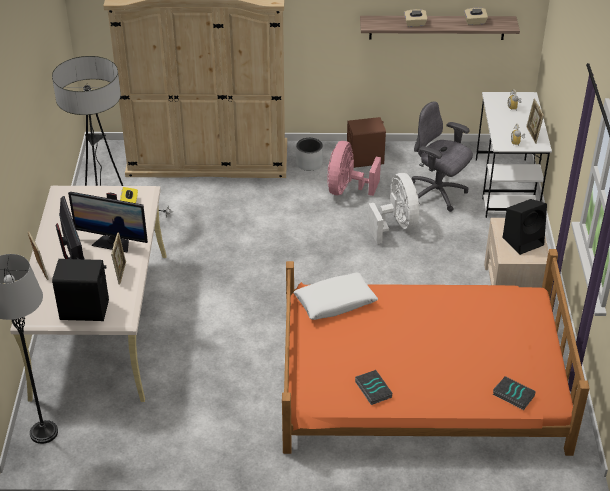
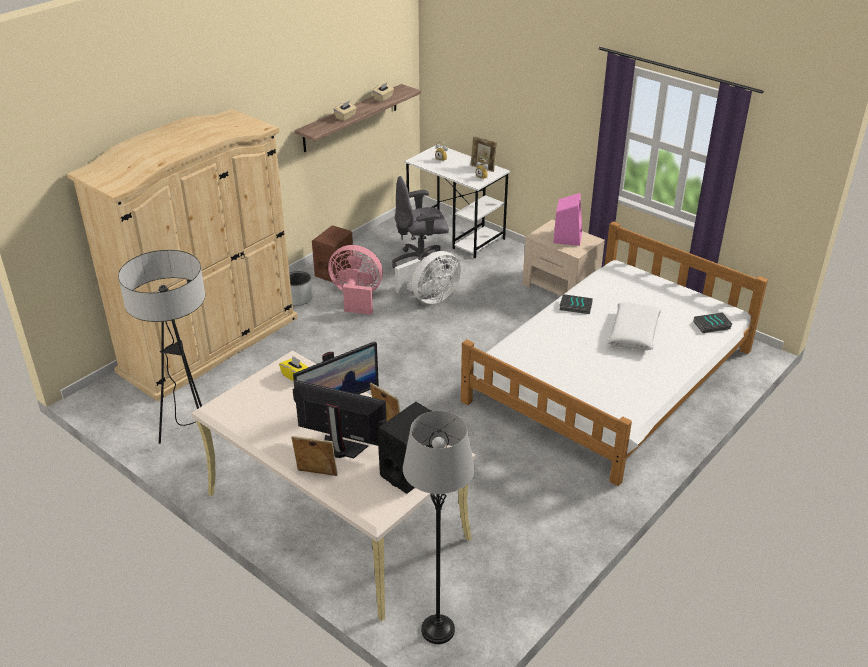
camera: 50 degrees left, 5 degrees down
orange bed [282,249,590,456] -> white bed [461,221,768,486]
white pillow [294,273,378,320] -> white pillow moved to [607,302,661,350]
pink fan [327,141,381,196] -> pink fan turned 135 degrees clockwise [328,245,383,315]
book [355,370,392,405] -> book moved to [560,294,593,314]
white fan [368,173,420,244] -> white fan turned 120 degrees clockwise [395,251,461,304]
black speaker [503,199,547,255] -> pink speaker [554,193,582,246]

